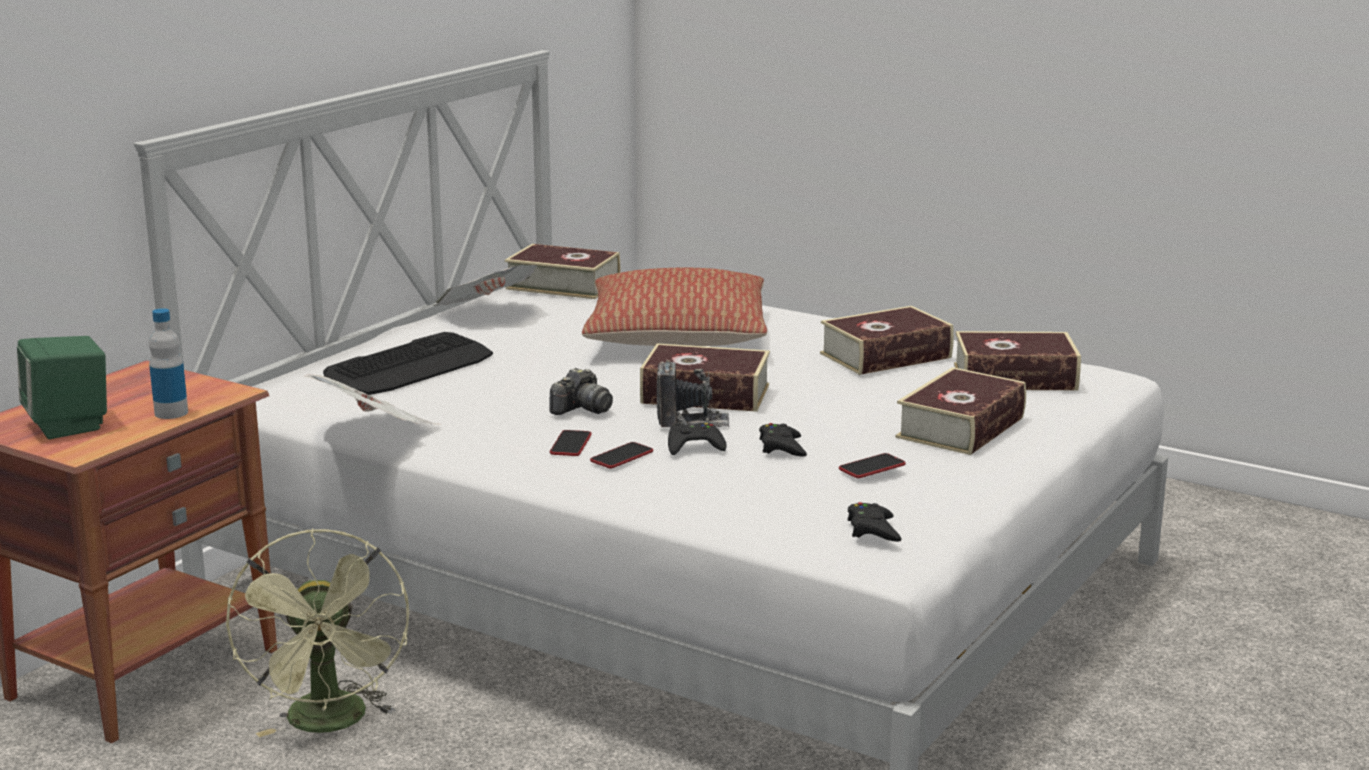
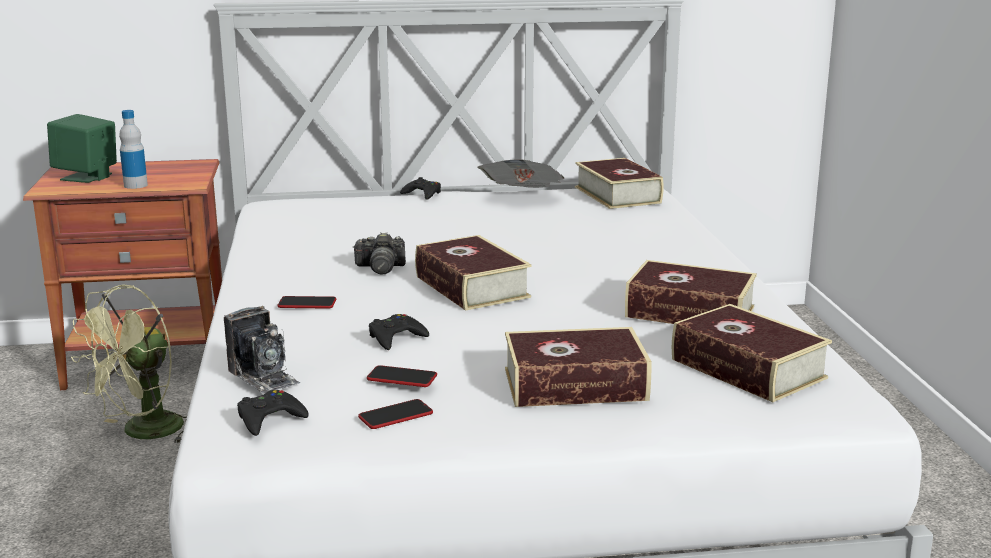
camera: 50 degrees right, 0 degrees up
newspaper [305,375,442,425] -> none
keyboard [323,332,493,395] -> none
phone [550,430,592,456] -> phone moved to [358,399,433,429]
pillow [582,268,767,346] -> none
camera [657,360,730,427] -> camera moved to [224,306,300,394]
black game controller [668,423,727,455] -> black game controller moved to [400,177,441,200]

